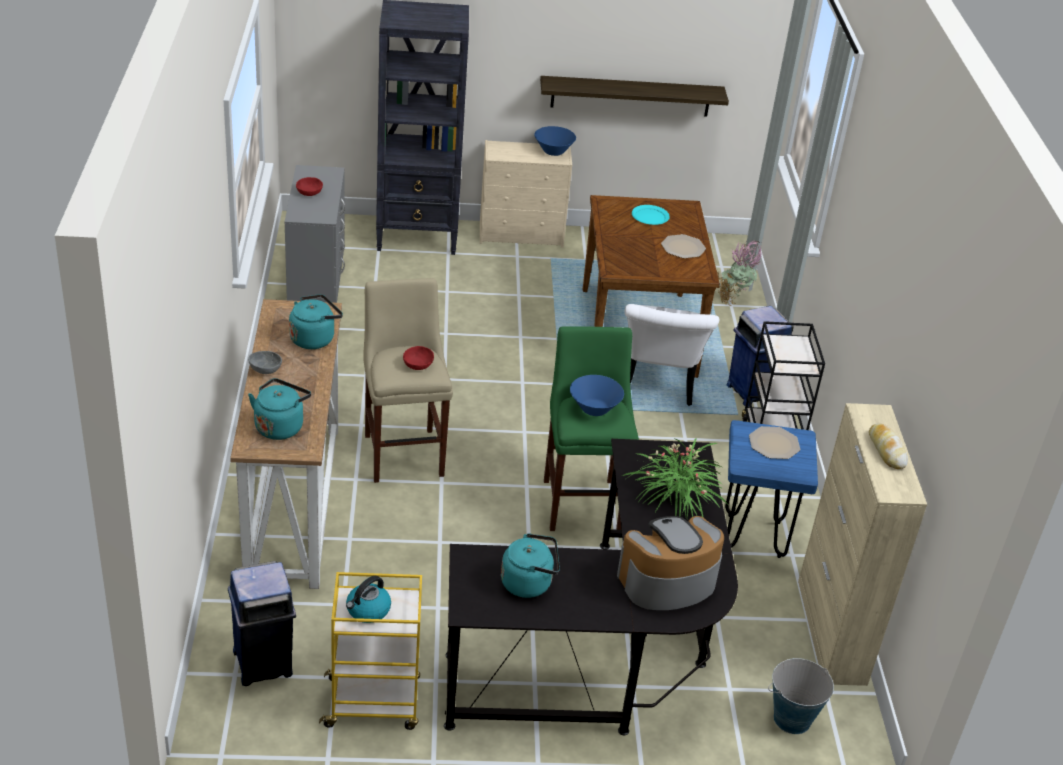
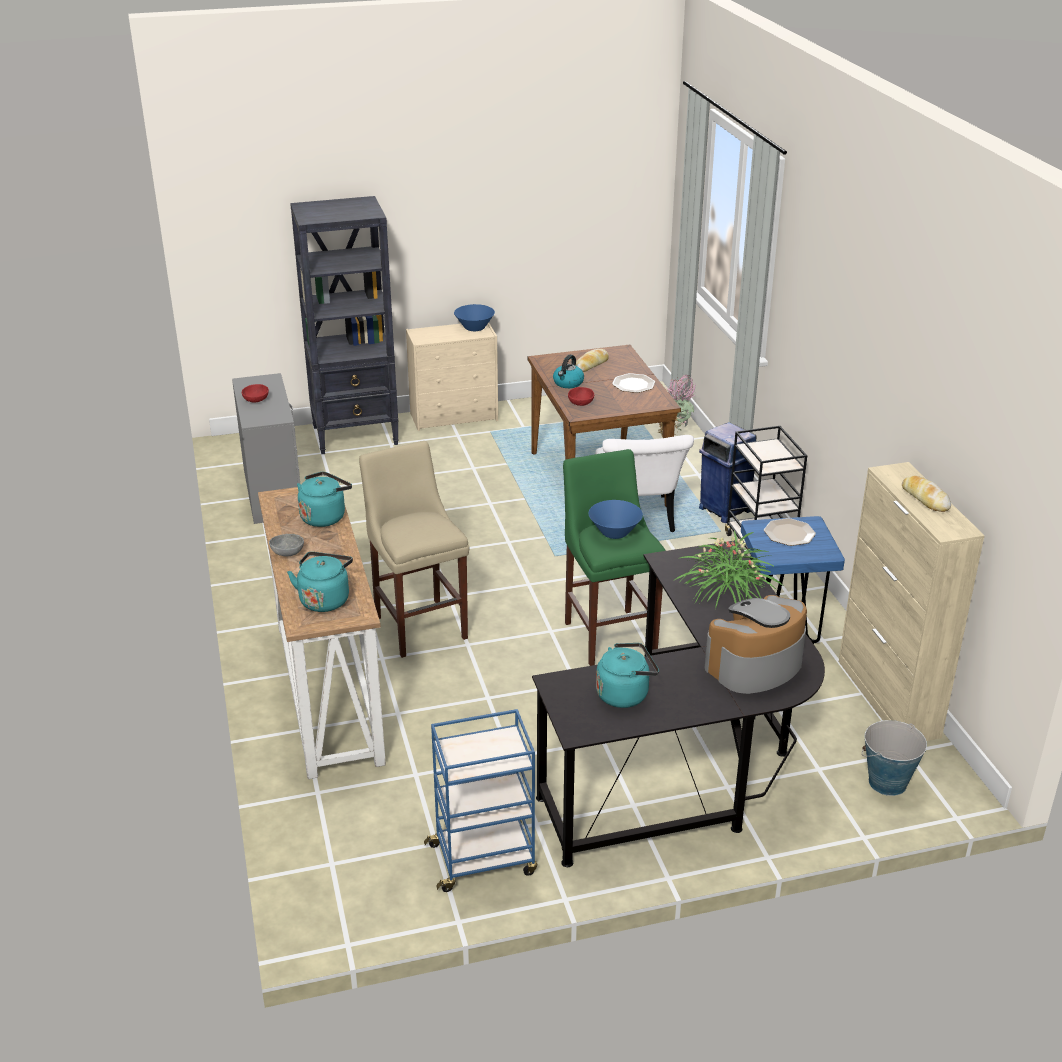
camera: 10 degrees left, 5 degrees down
blue trash can [228,561,296,686] -> none
yellow cart [319,572,422,730] -> blue cart [424,709,537,892]
kettle [346,576,391,623] -> kettle moved to [553,355,584,388]
red bowl [403,346,434,370] -> red bowl moved to [568,387,594,406]
shelf [540,76,729,117] -> none
turquoise plate [632,205,670,225] -> bread [576,349,609,372]

